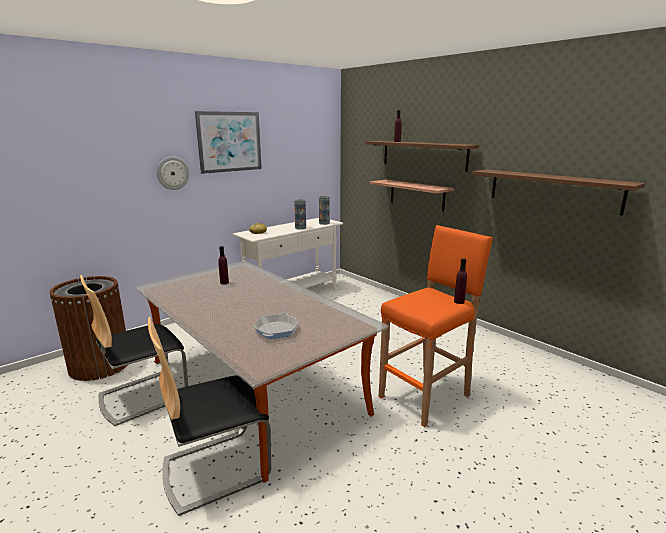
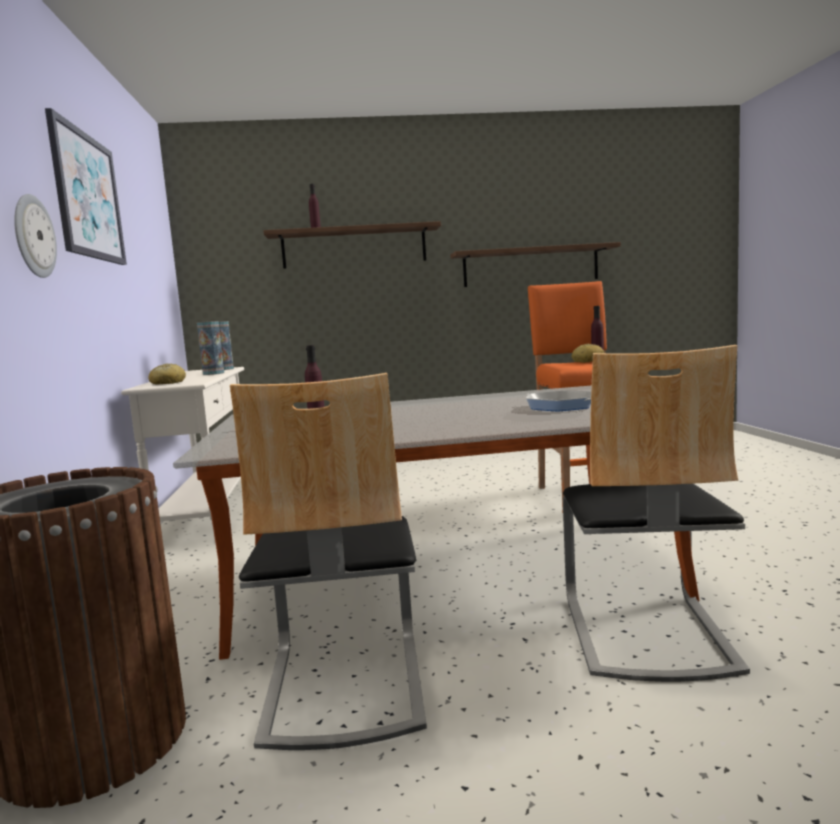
camera: 55 degrees left, 10 degrees down
shelf [370,179,454,212] -> none
none -> bread [571,344,604,363]

